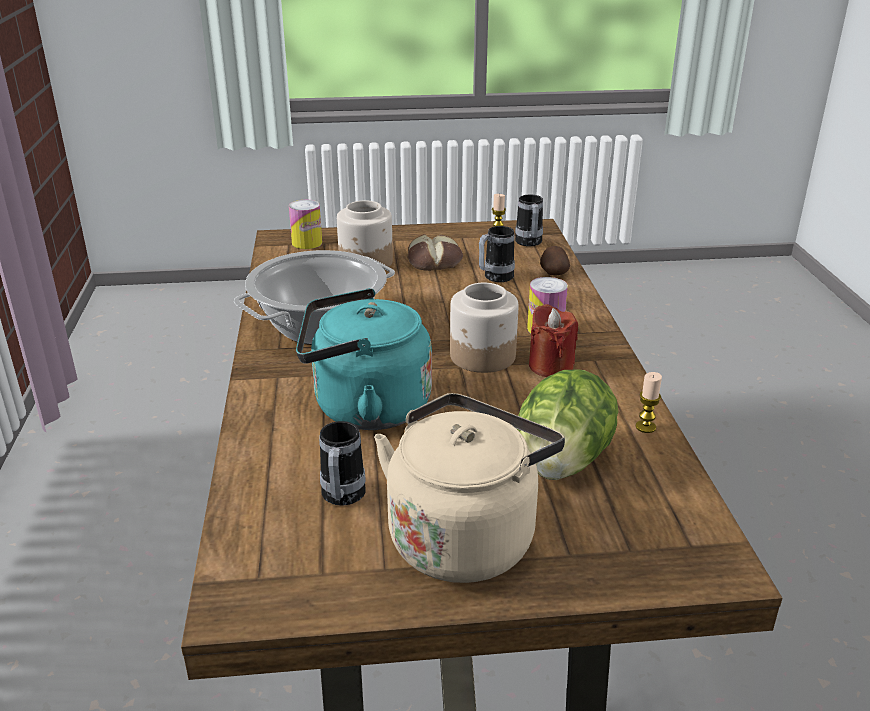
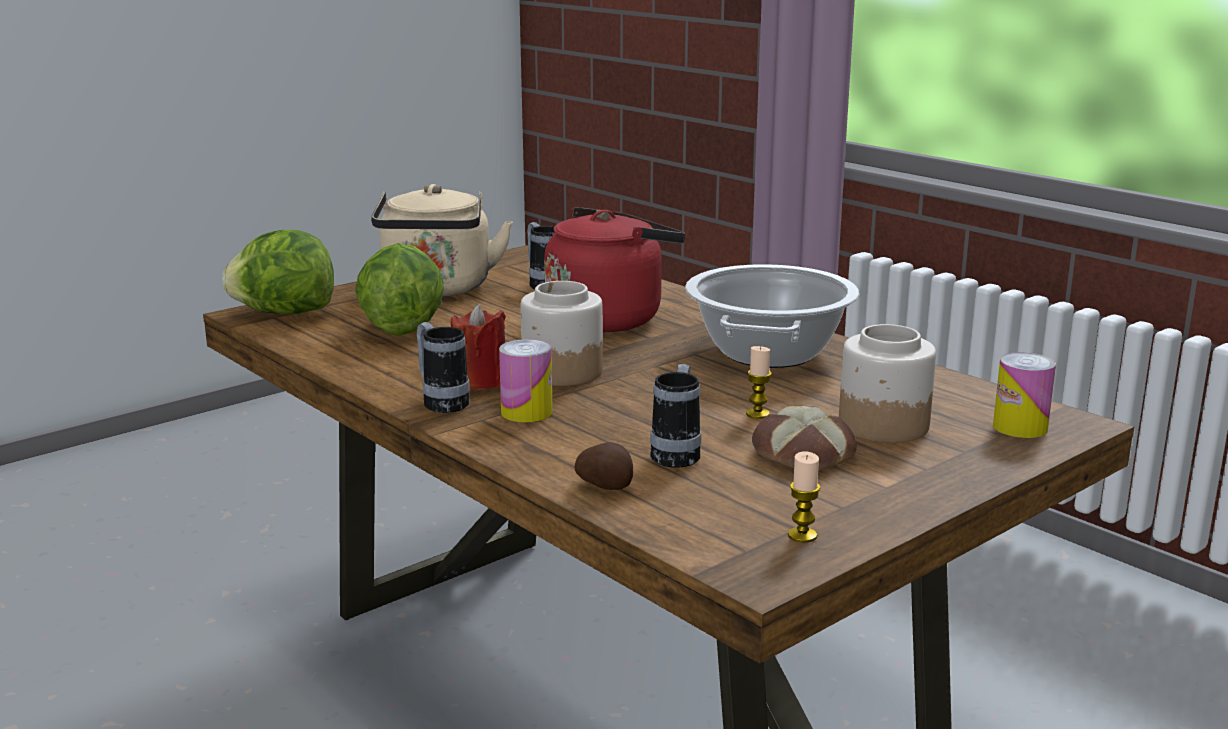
camera: 145 degrees right, 10 degrees down
turquoise kettle [296,288,432,430] -> red kettle [544,207,685,332]
mug [515,194,543,246] -> mug moved to [417,322,470,413]
candle [636,372,662,433] -> candle moved to [746,346,772,419]
none -> lettuce [222,230,334,314]

